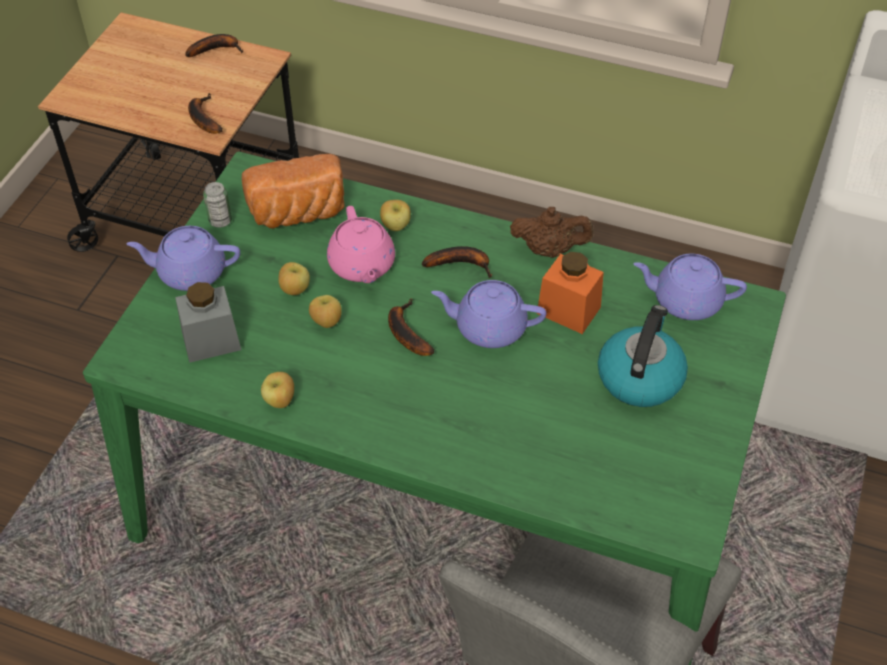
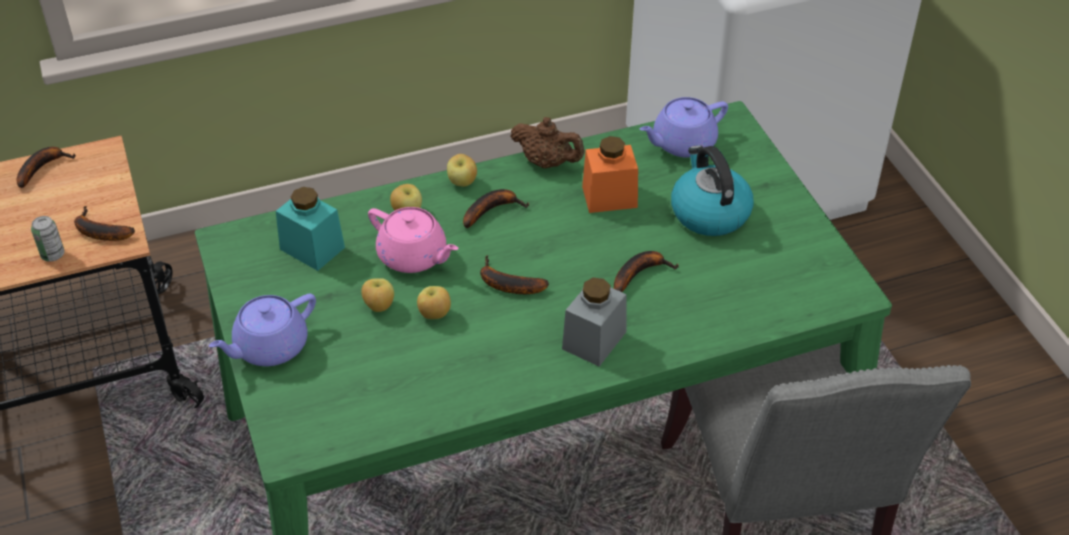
camera: 40 degrees left, 5 degrees down
grey jar [175,282,241,363] -> grey jar moved to [562,278,626,367]
can [203,182,232,228] -> can moved to [31,216,64,262]
bread [242,154,344,229] -> turquoise jar [276,187,345,271]
apple [261,372,294,408] -> apple moved to [447,154,477,187]
purple teapot [431,280,546,348] -> none
brown teapot [510,207,594,258] -> brown teapot turned 60 degrees clockwise [510,117,584,168]
none -> banana [614,251,679,292]

